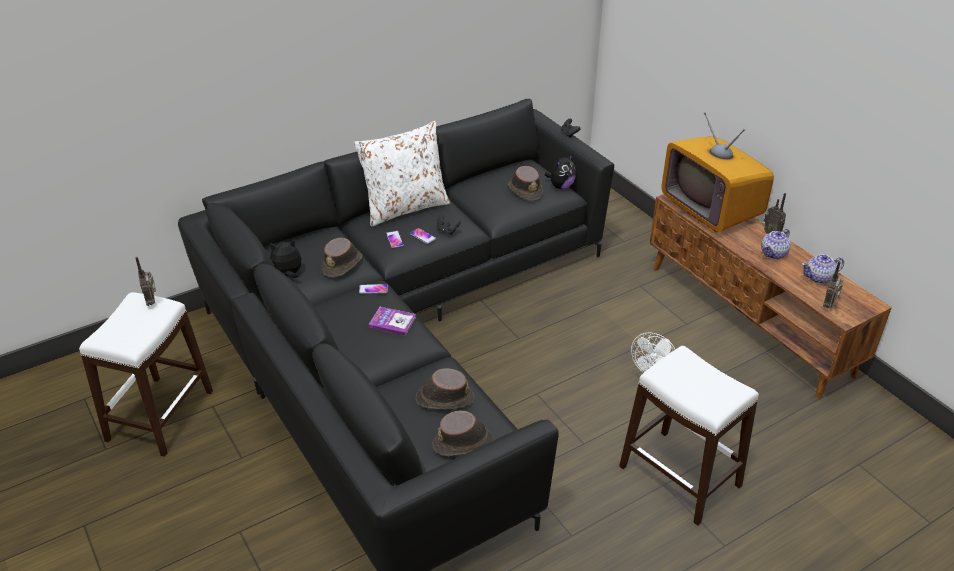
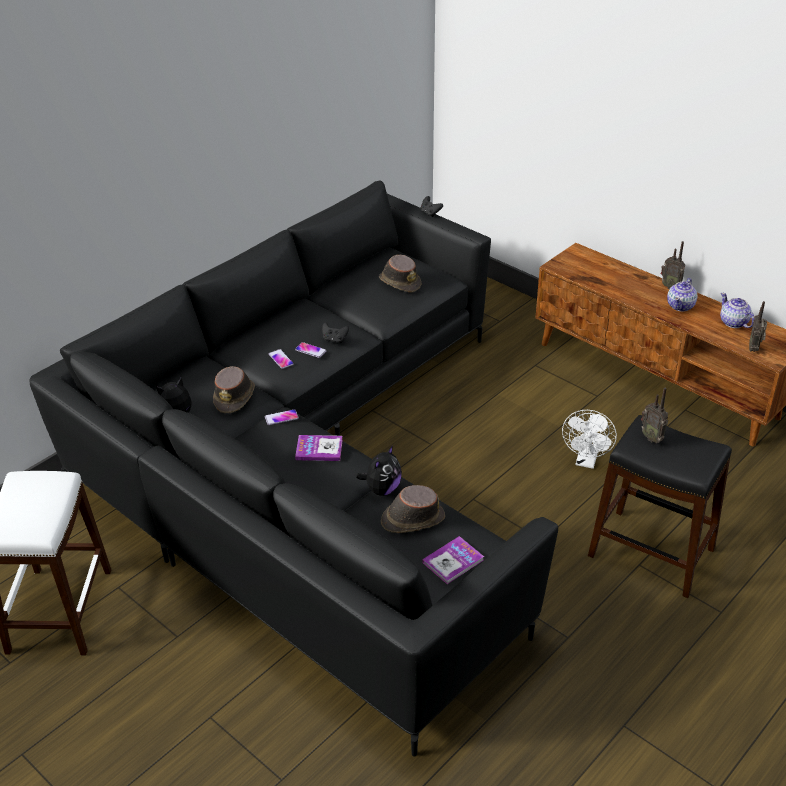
camera: 15 degrees left, 0 degrees up
radio [135,257,156,306] -> radio moved to [641,388,668,443]
white pillow [354,121,450,227] -> none
brown hat [432,410,493,456] -> book [422,536,484,584]
plush toy [545,154,576,189] -> plush toy moved to [356,445,402,496]
white stool [619,346,759,526] -> black stool [588,415,732,598]
television [661,112,774,233] -> none
teapot [802,254,844,284] -> teapot turned 90 degrees clockwise [720,293,755,328]

